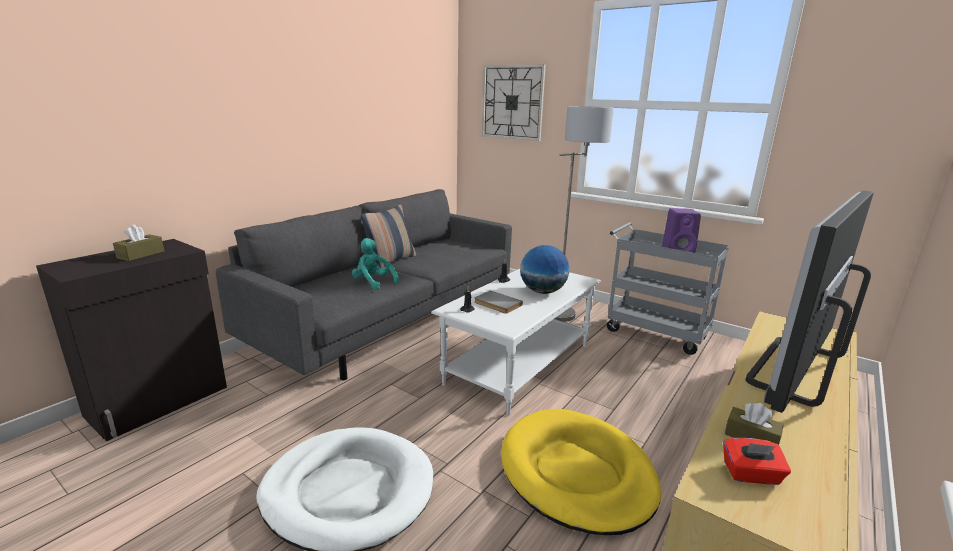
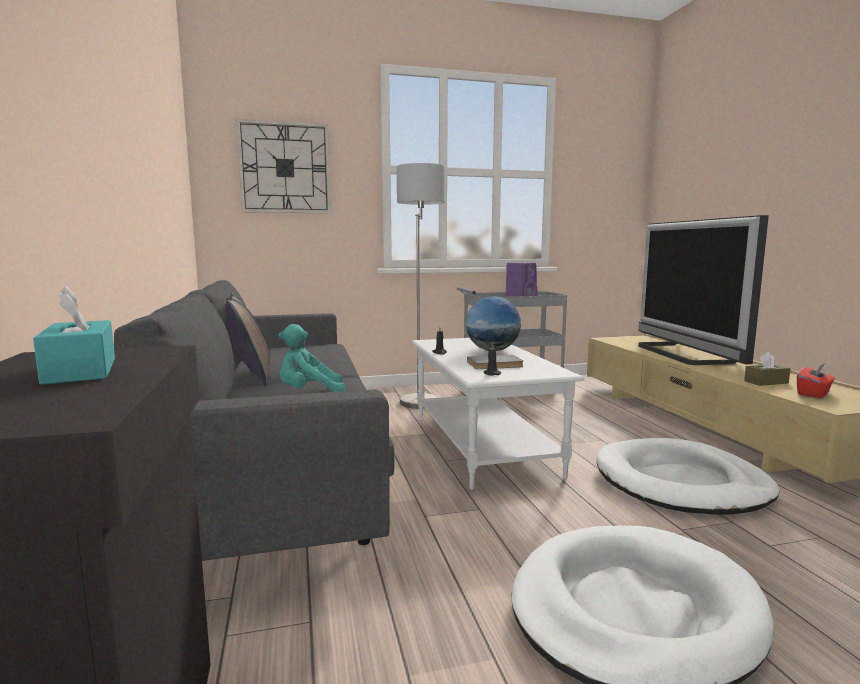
camera: 50 degrees left, 10 degrees down
brown tissue box [113,224,164,261] -> turquoise tissue box [33,286,115,385]
yellow dog bed [501,409,661,535] -> white dog bed [596,438,780,515]

